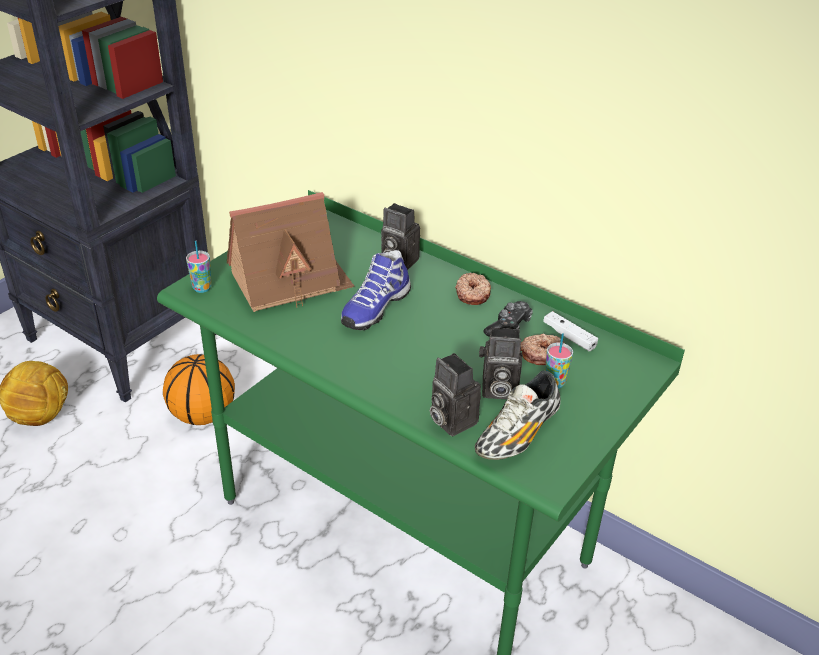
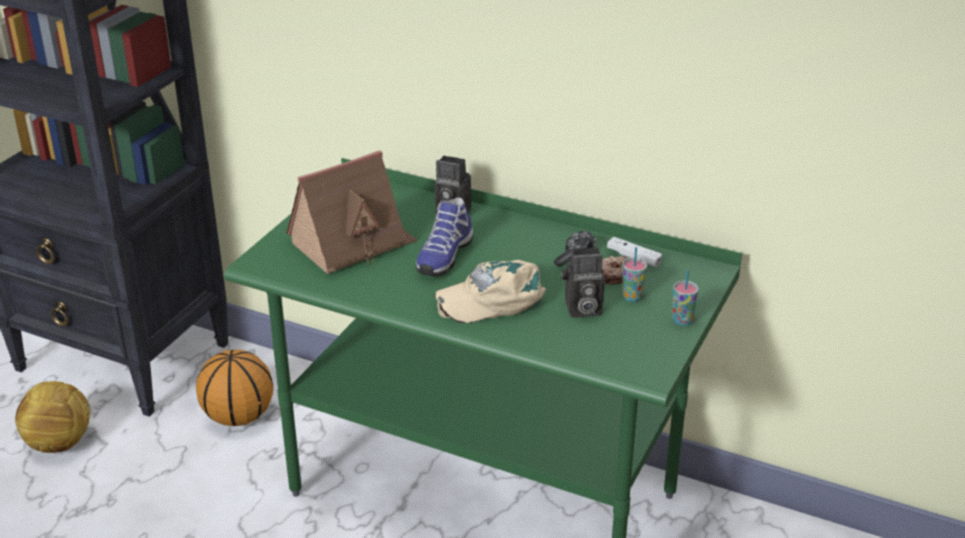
camera: 10 degrees left, 5 degrees down
cup [186,241,211,293] -> cup moved to [672,270,699,326]
camera [430,353,481,436] -> none
donut [455,273,491,305] -> none
shoe [474,371,560,460] -> none
none -> beige cap [434,260,546,323]

